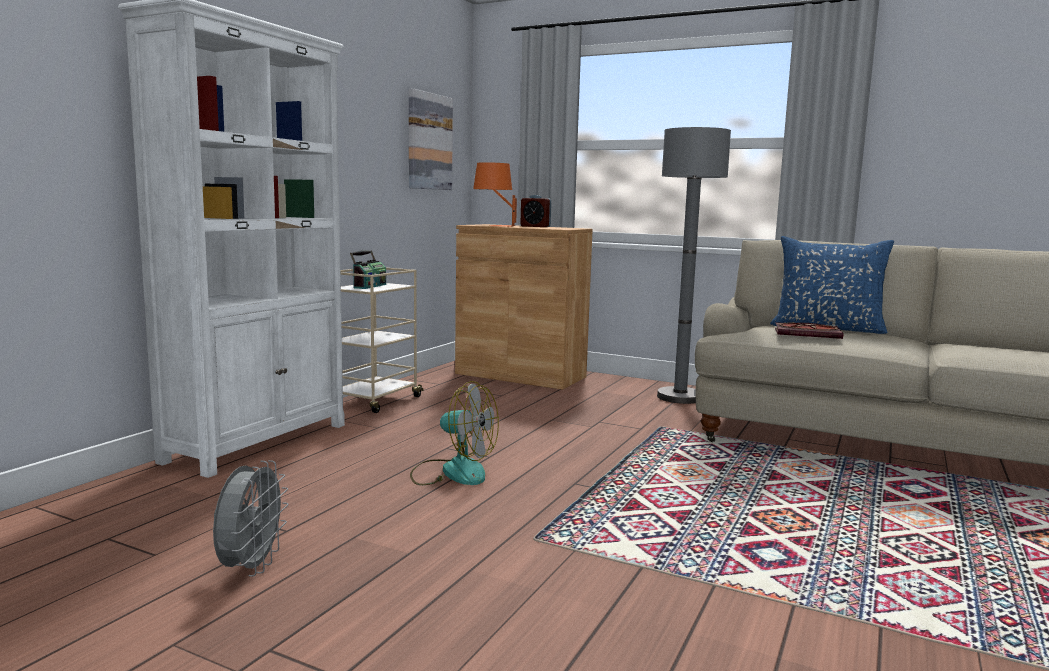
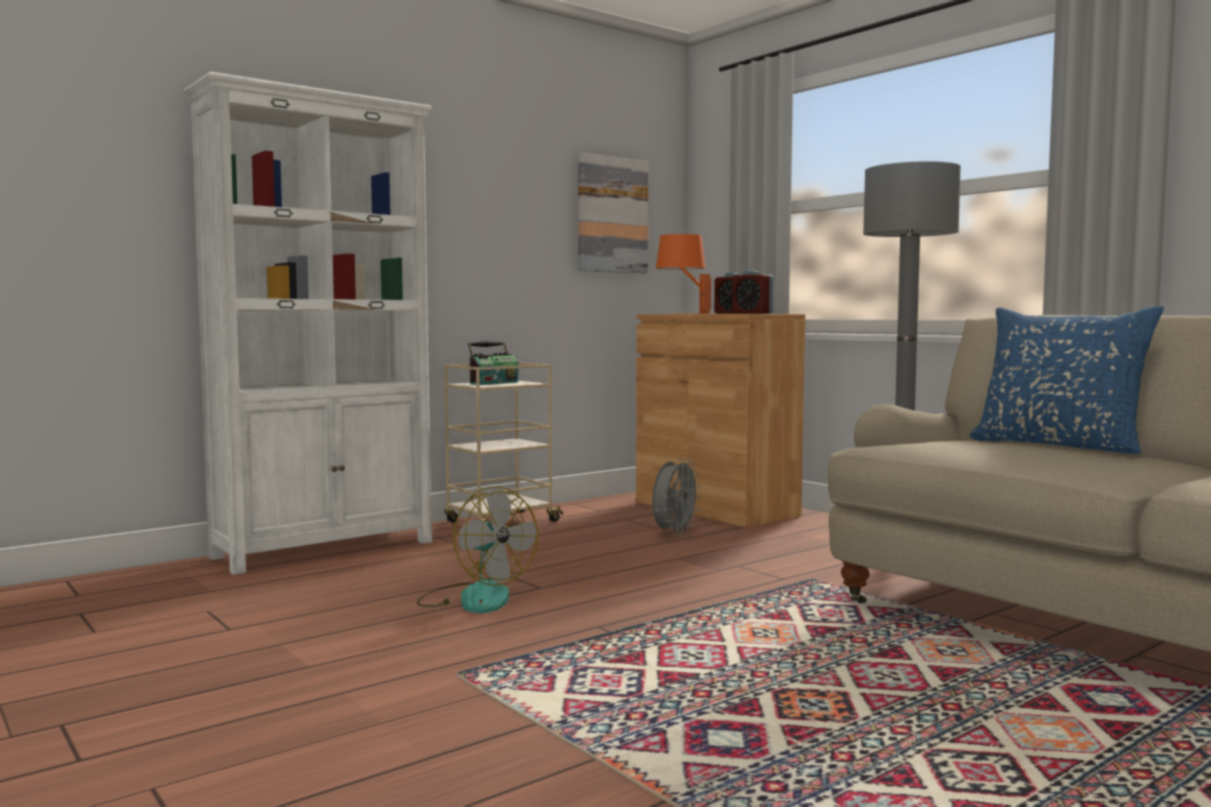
camera: 25 degrees right, 5 degrees down
grey fan [213,460,289,577] -> grey fan moved to [652,458,701,536]
book [775,322,843,339] -> none
none -> alarm clock [732,270,773,314]

